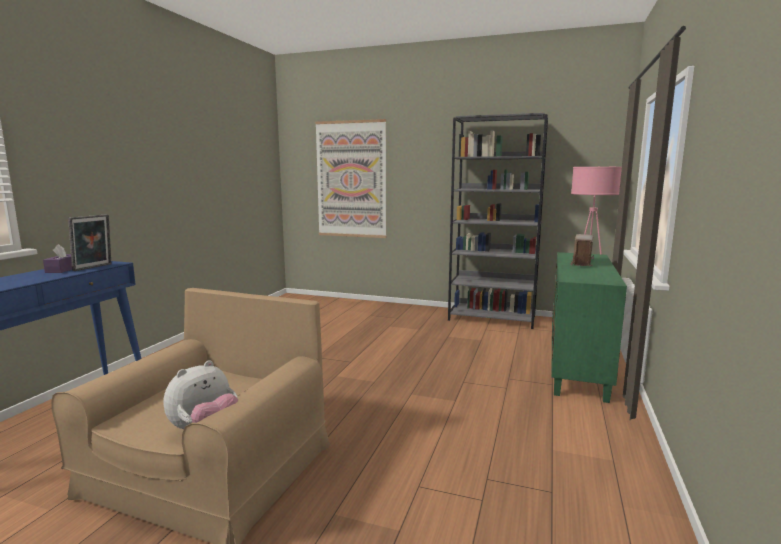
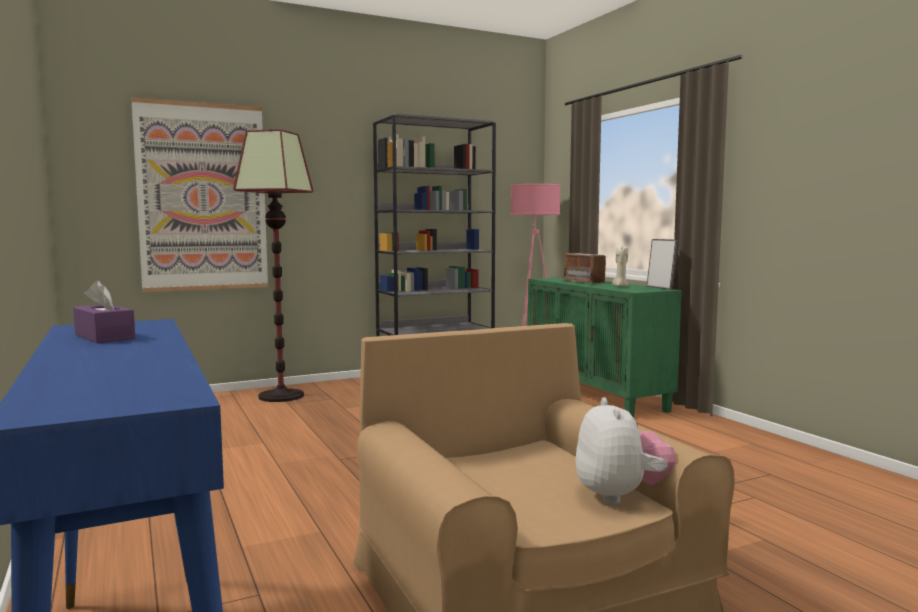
camera: 45 degrees left, 5 degrees down
picture frame [68,214,111,271] -> picture frame moved to [647,239,679,290]
none -> floor lamp [233,129,314,402]
none -> beige candle [612,246,628,287]

